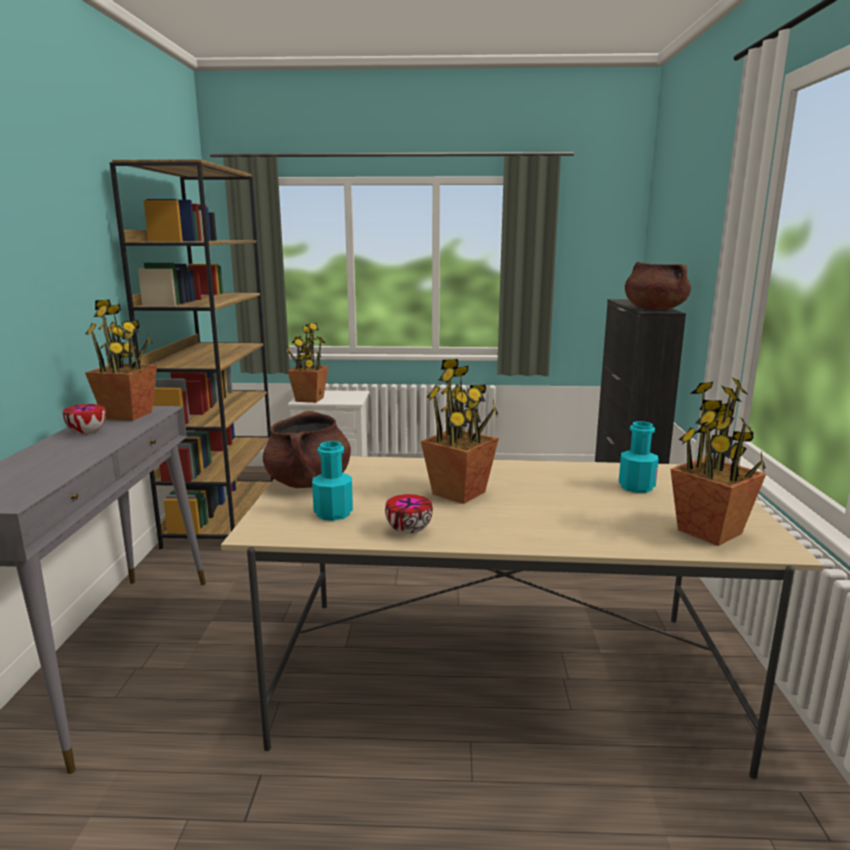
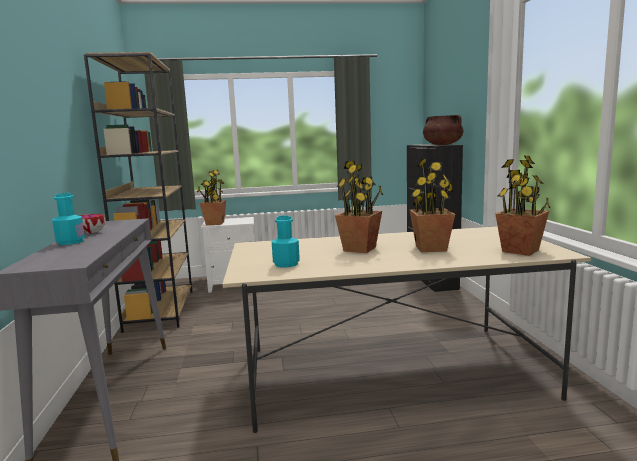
camera: 10 degrees left, 5 degrees down
potted plant [85,299,157,421] -> potted plant moved to [410,159,455,252]
brown cooking pot [263,411,351,488] -> none
bowl [385,494,433,534] -> none
turquoise bottle [619,421,659,493] -> turquoise bottle moved to [52,193,85,245]

